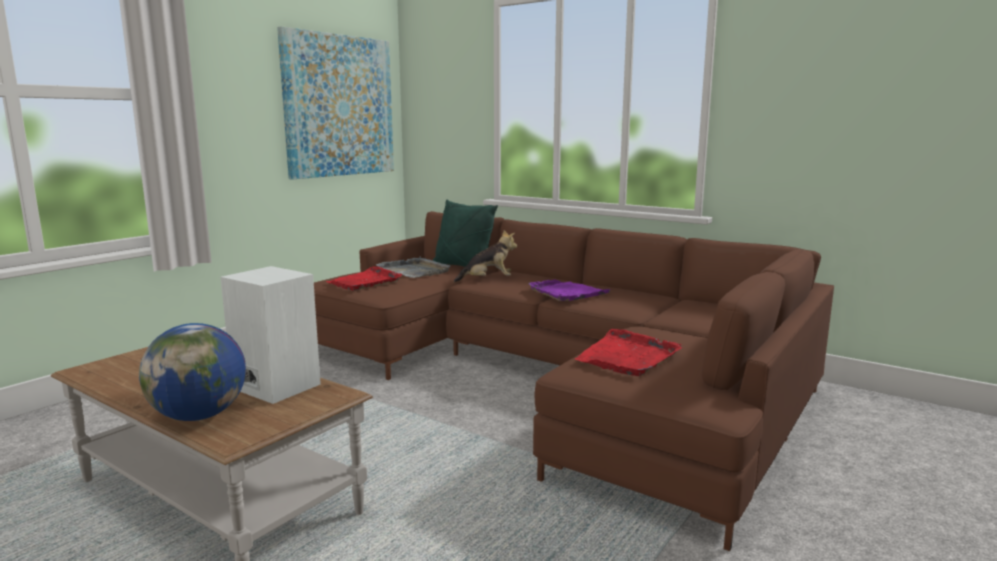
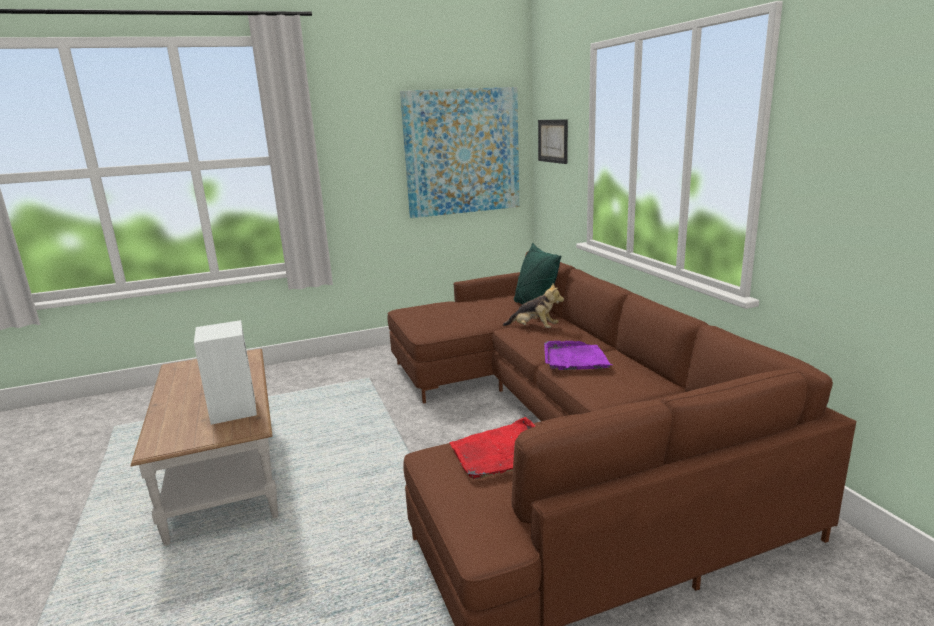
camera: 35 degrees right, 5 degrees up
globe [139,323,246,421] -> none
red tray [326,267,402,291] -> none
grey tray [376,257,451,278] -> none
none -> picture [538,119,568,164]

